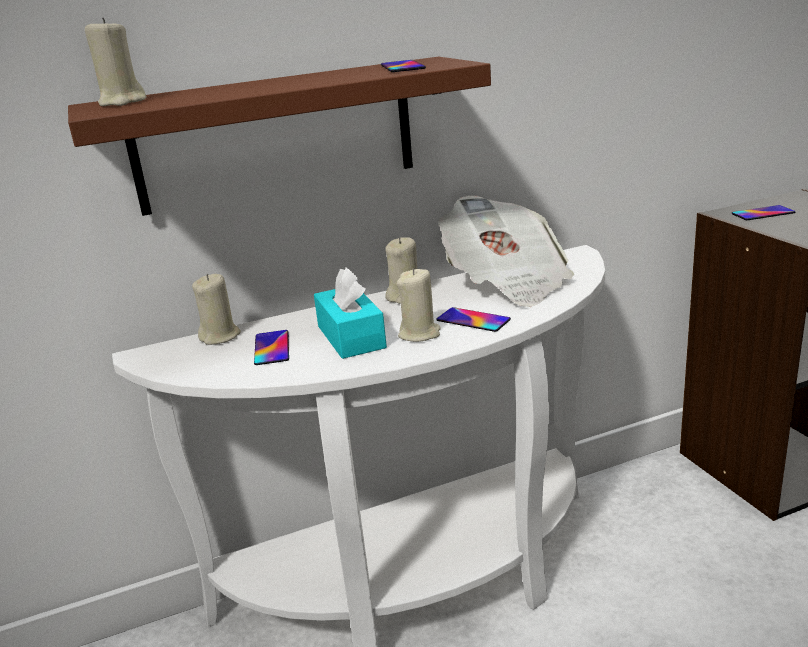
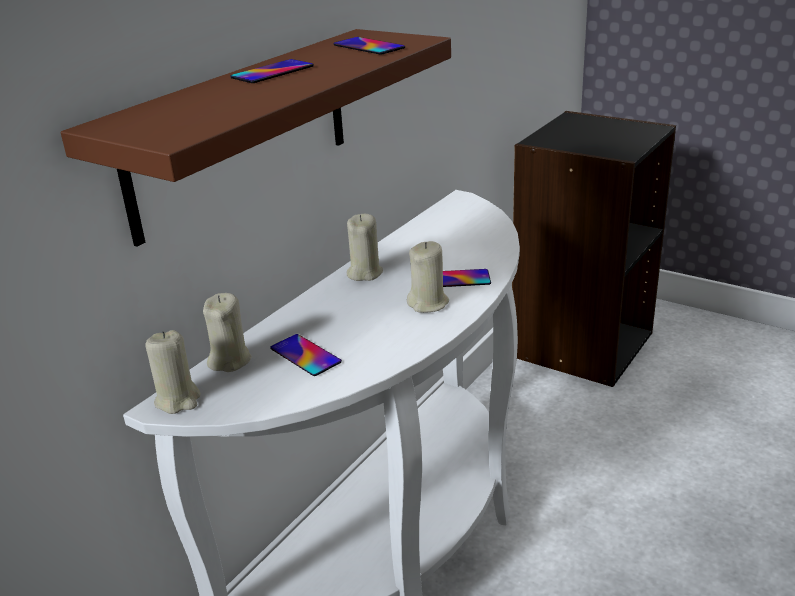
camera: 35 degrees left, 5 degrees up
beige candle [85,18,146,106] -> beige candle moved to [145,330,201,414]
turquoise tissue box [314,268,387,359] -> none
newspaper [438,196,574,307] -> none
phone [732,205,795,220] -> phone moved to [230,59,314,83]

